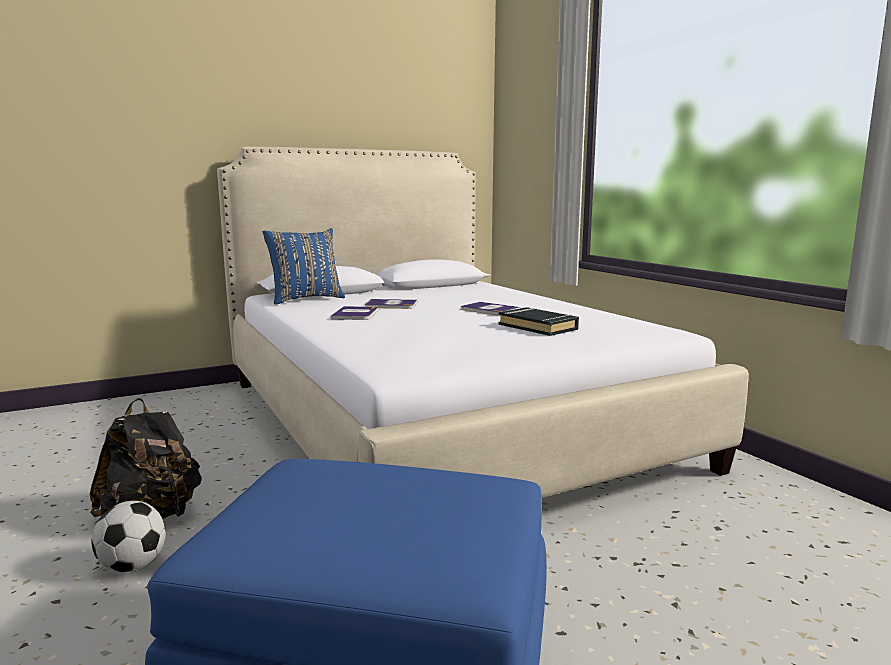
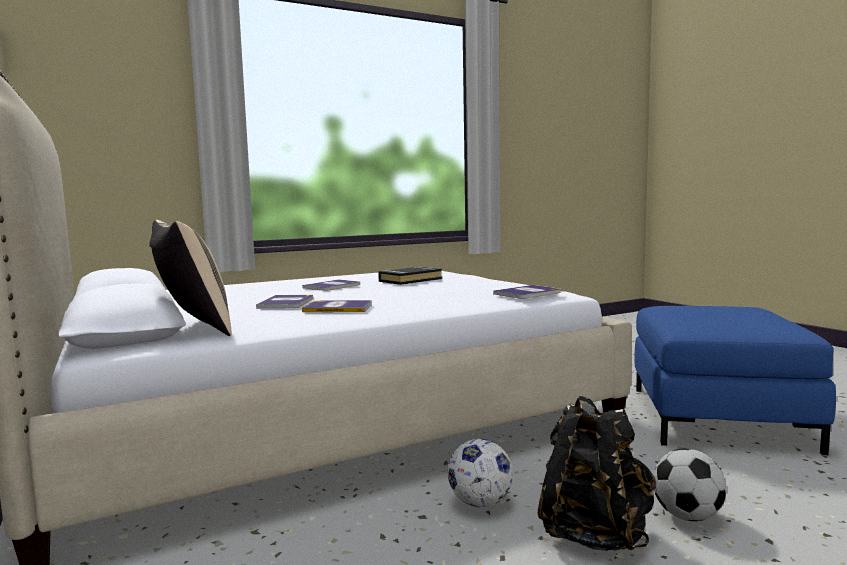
camera: 90 degrees left, 5 degrees down
blue pillow [262,228,345,305] -> beige pillow [149,220,231,336]
none -> football [448,439,513,507]
none -> book [493,285,561,299]

